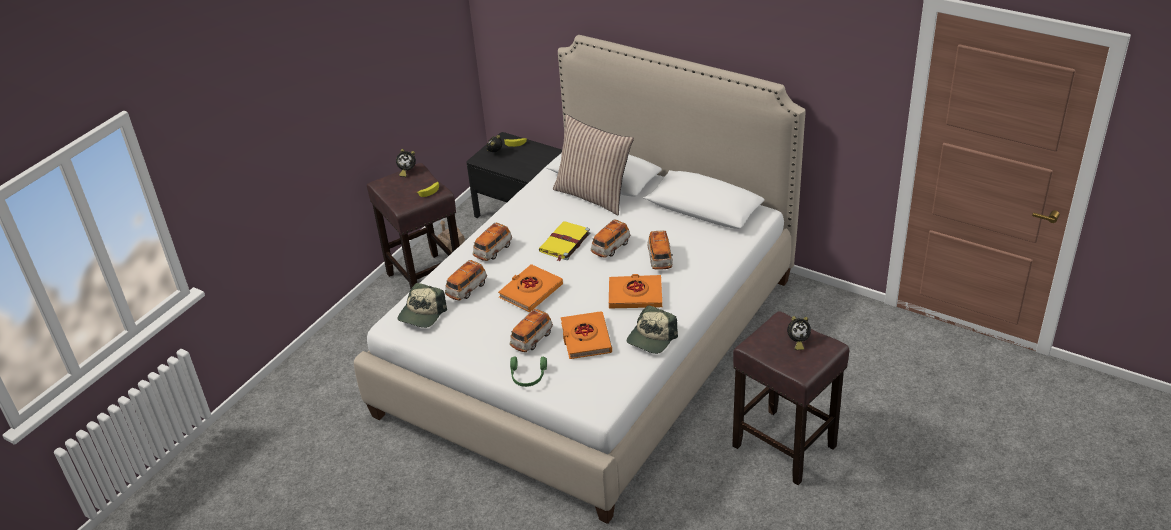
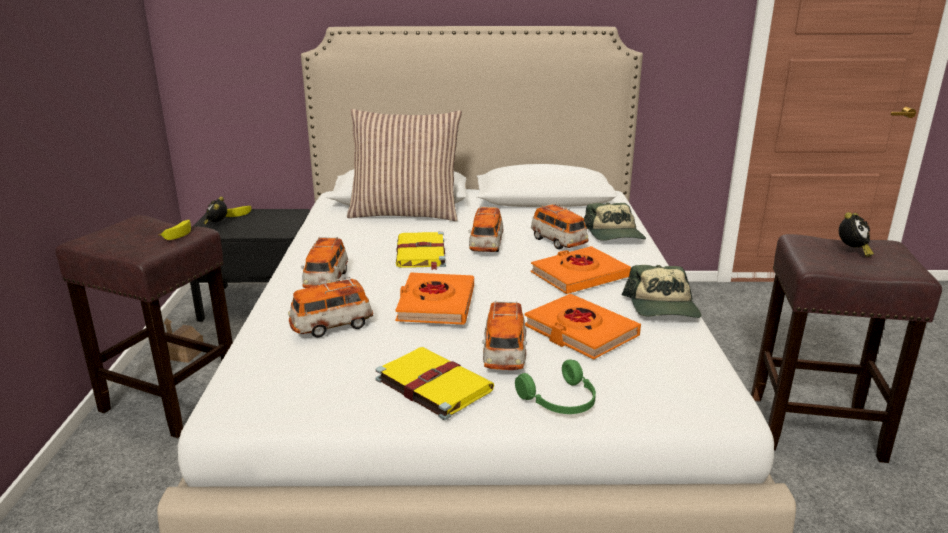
camera: 35 degrees left, 15 degrees down
alarm clock [396,149,416,177] -> none
cap [397,283,447,328] -> cap moved to [584,203,646,241]
toy car [445,260,487,300] -> toy car turned 60 degrees clockwise [288,277,373,338]
none -> yellow book [375,347,494,420]

